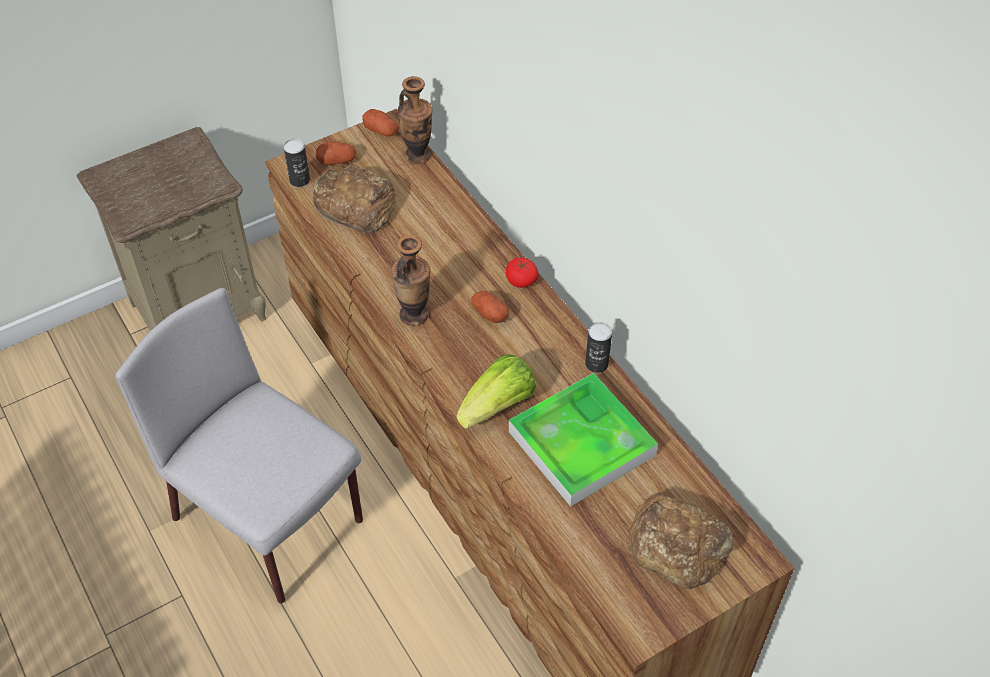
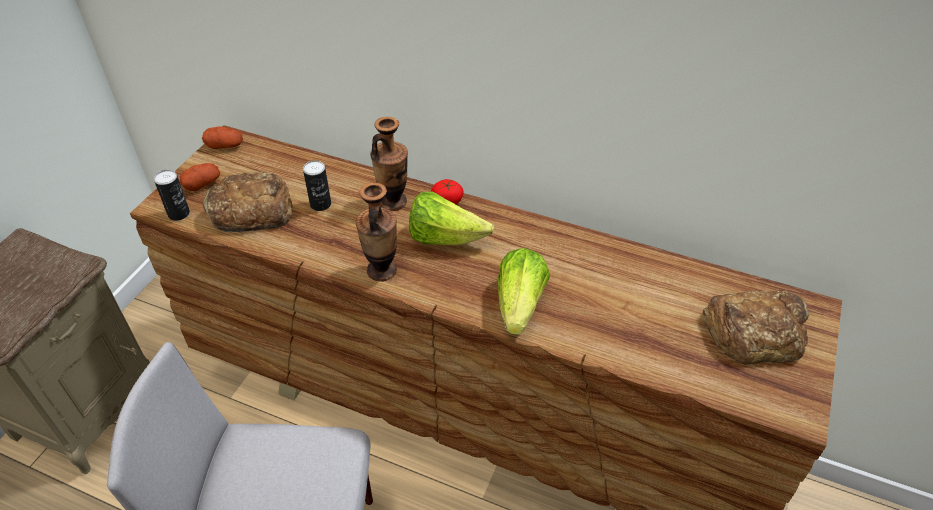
camera: 35 degrees left, 5 degrees down
vase [398,76,433,164] -> vase moved to [370,117,408,211]
potato [471,291,509,323] -> lettuce [409,192,494,245]
tray [509,373,658,507] -> none
can [585,322,612,373] -> can moved to [303,160,331,211]

